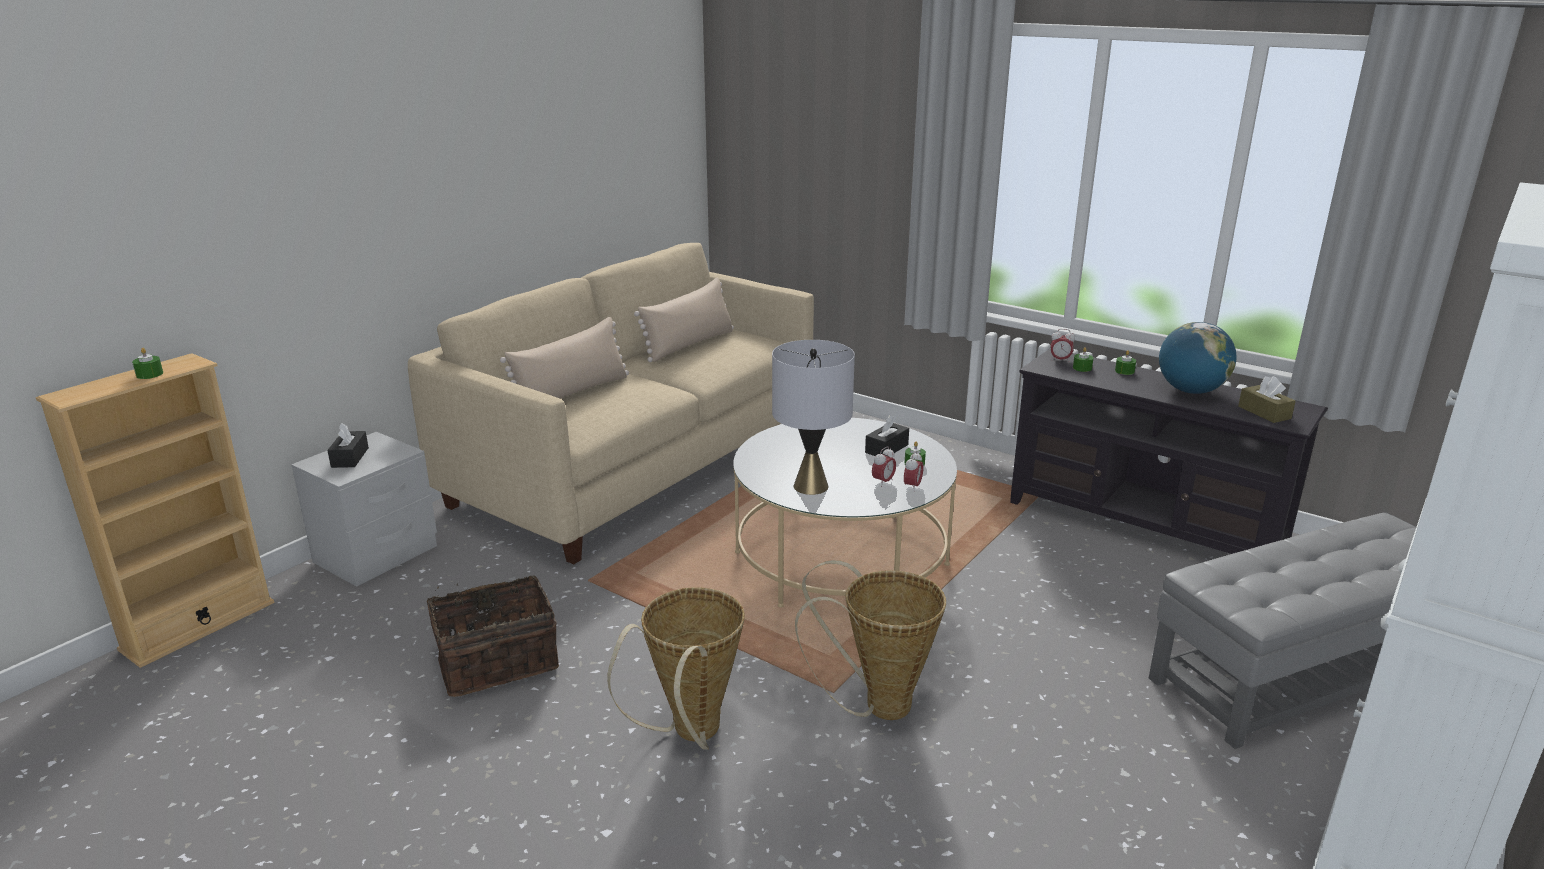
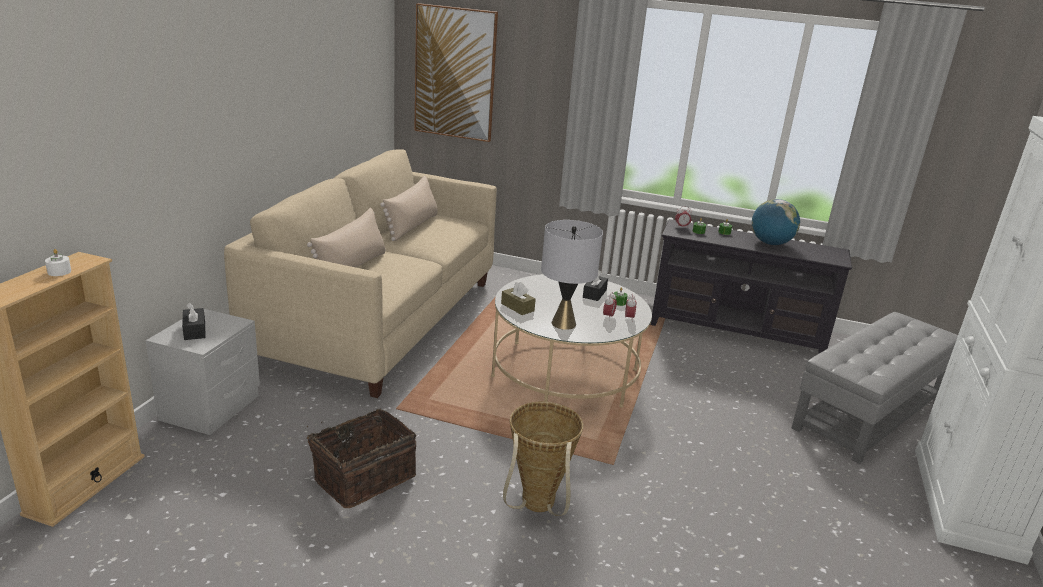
camera: 20 degrees left, 0 degrees up
green candle [132,348,163,379] -> white candle [45,249,71,276]
basket [795,560,946,720] -> none
brown tissue box [1238,376,1296,423] -> brown tissue box moved to [501,282,536,315]
none -> picture [414,3,498,142]

